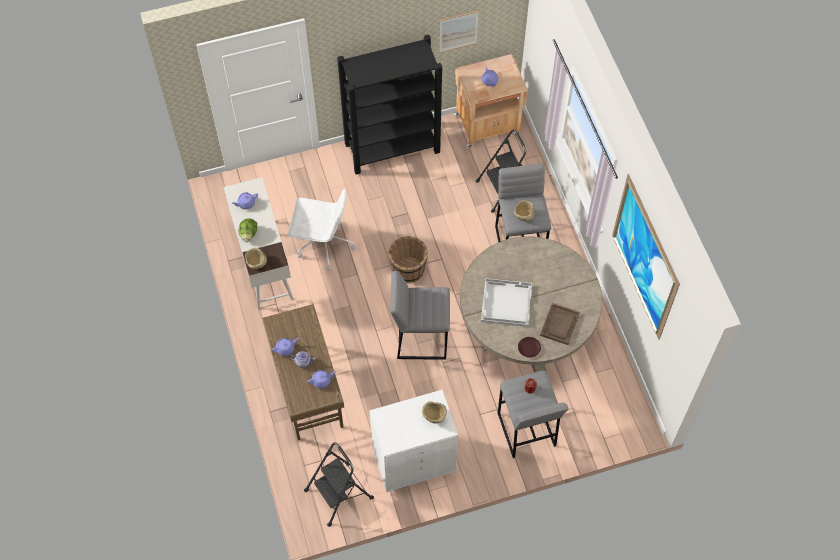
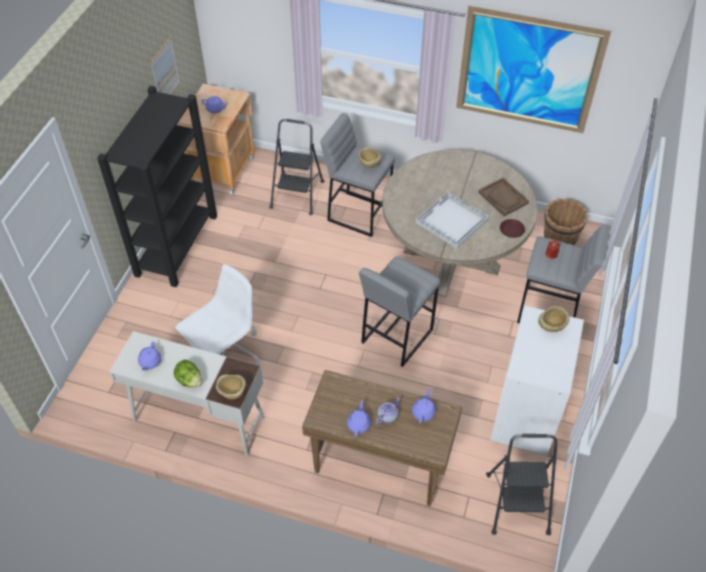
camera: 55 degrees left, 10 degrees down
brown bucket [389,236,428,283] -> brown bucket moved to [544,199,588,245]

